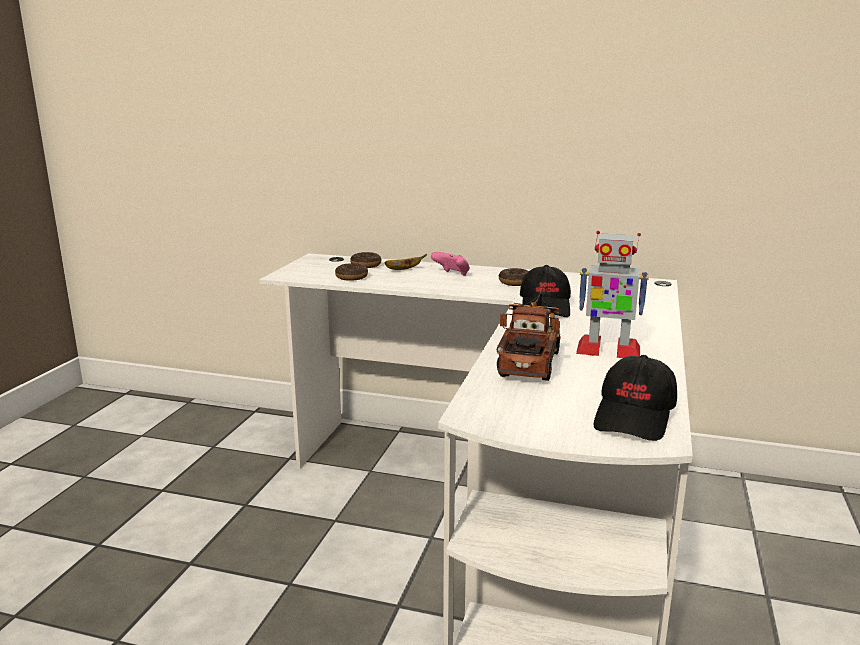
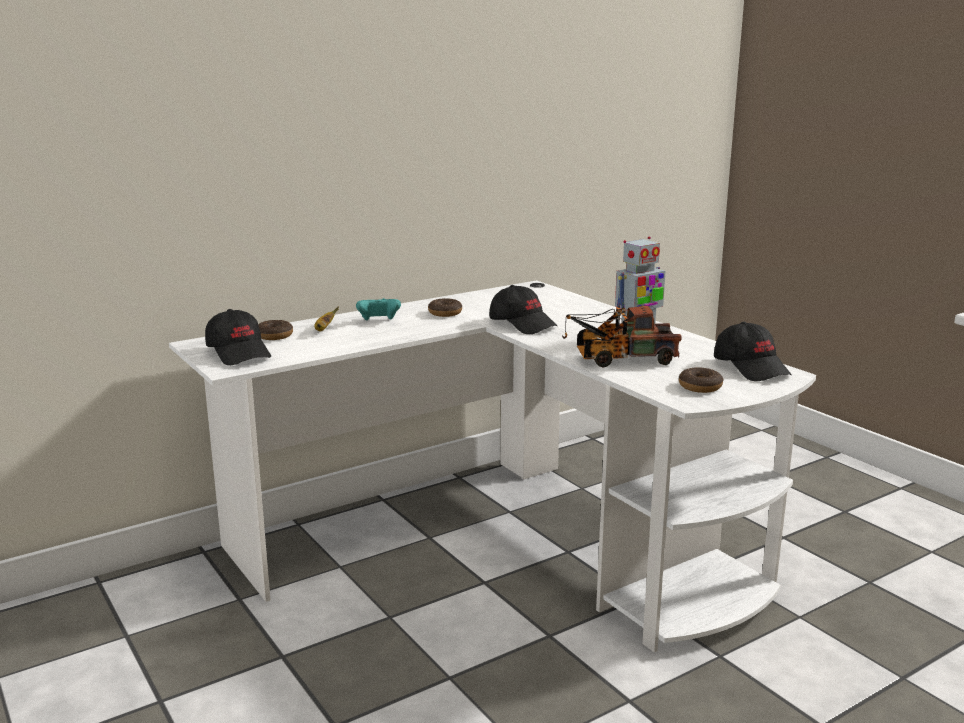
camera: 50 degrees left, 0 degrees up
donut [335,263,368,281] -> donut moved to [679,367,723,393]
pink game controller [431,252,470,276] -> turquoise game controller [356,298,401,320]
toy truck [497,290,561,381] -> toy truck turned 60 degrees counterclockwise [562,306,681,368]
none -> black cap [205,309,271,365]

